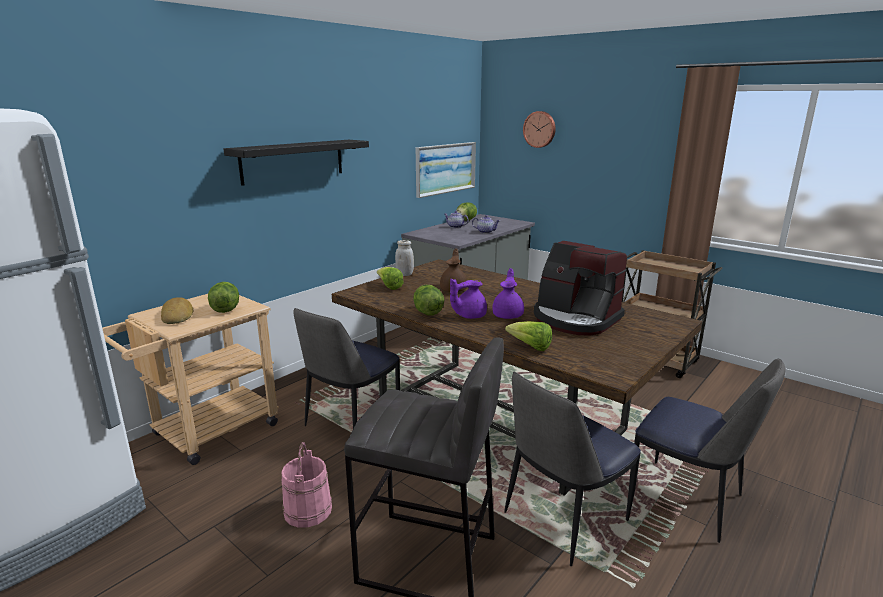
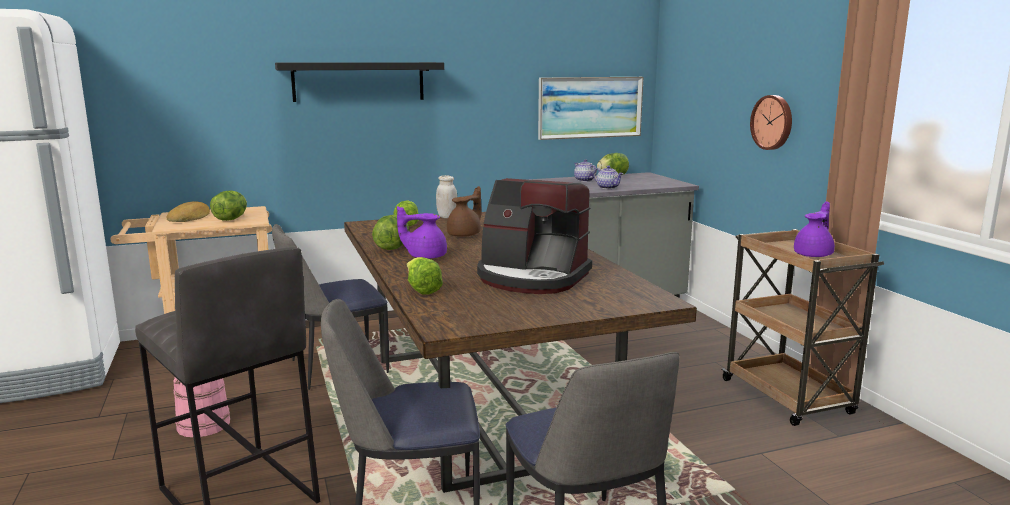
camera: 30 degrees right, 5 degrees down
purple teapot [492,268,524,319] -> purple teapot moved to [794,201,835,257]
wall clock [523,111,556,148] -> wall clock moved to [750,95,792,150]
coffee machine [534,241,627,336] -> coffee machine turned 45 degrees counterclockwise [477,178,592,294]

